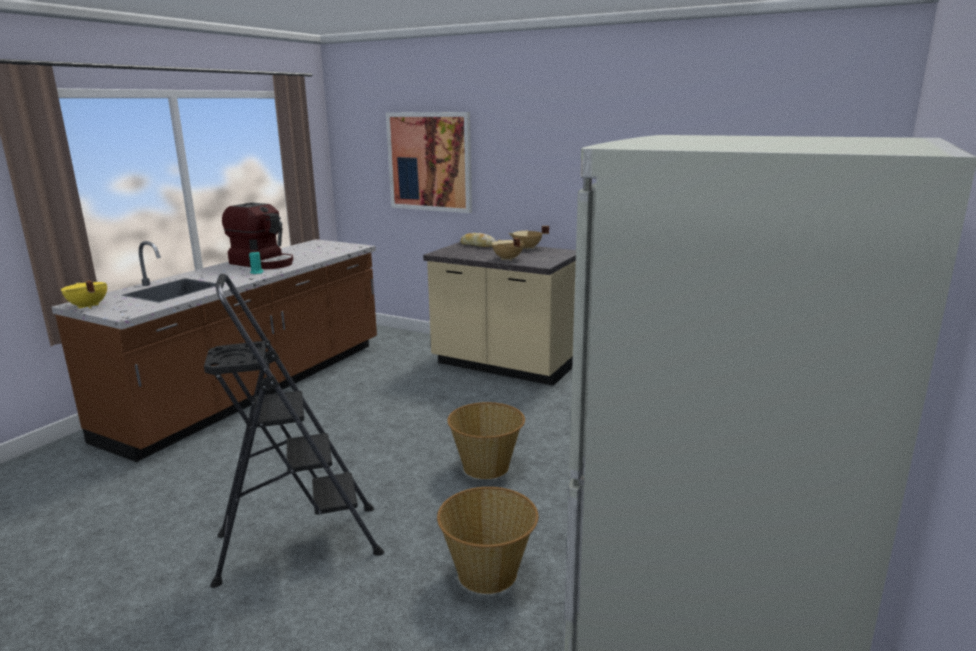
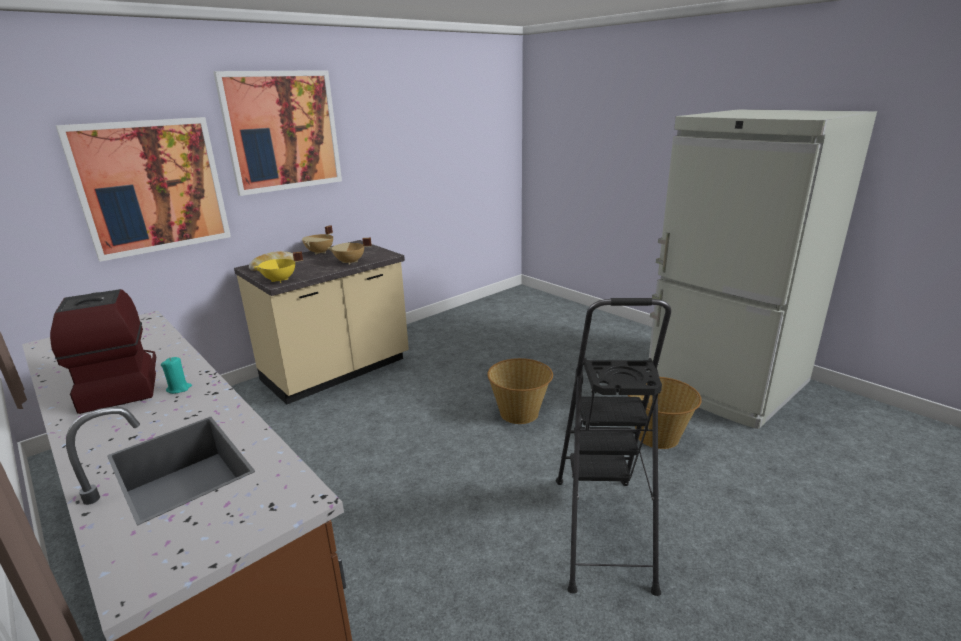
camera: 70 degrees left, 5 degrees up
yellow cooking pot [61,281,107,309] -> yellow cooking pot moved to [253,251,303,283]
coffee machine [222,203,293,269] -> coffee machine turned 75 degrees counterclockwise [50,289,156,414]
none -> picture [213,70,342,196]

